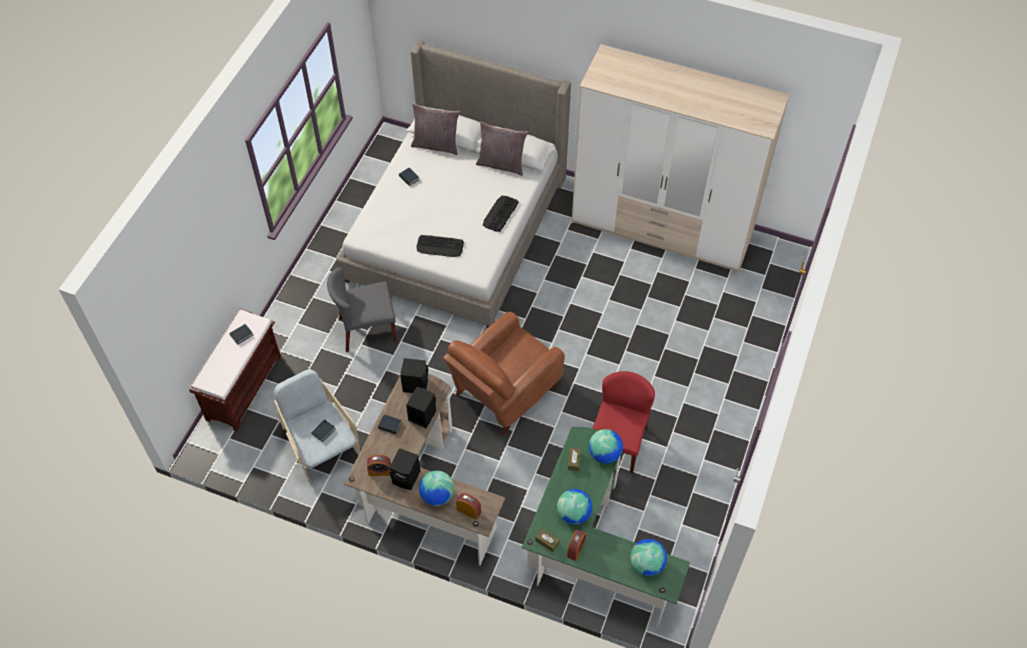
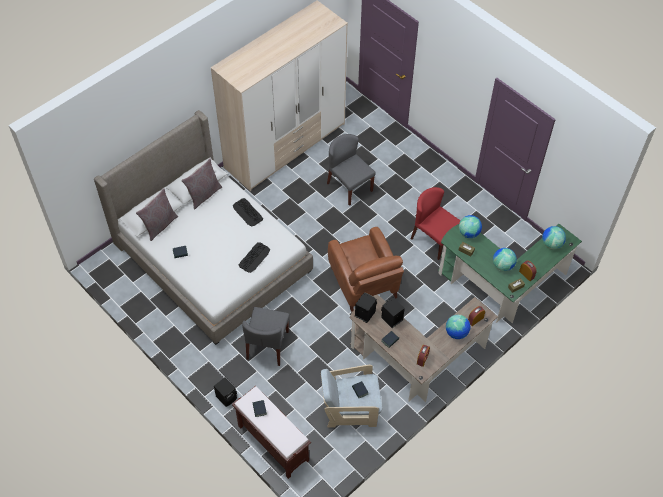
camera: 65 degrees left, 0 degrees up
black speaker [389,448,421,490] -> black speaker moved to [214,377,237,407]
none -> grey chair [327,134,376,206]

